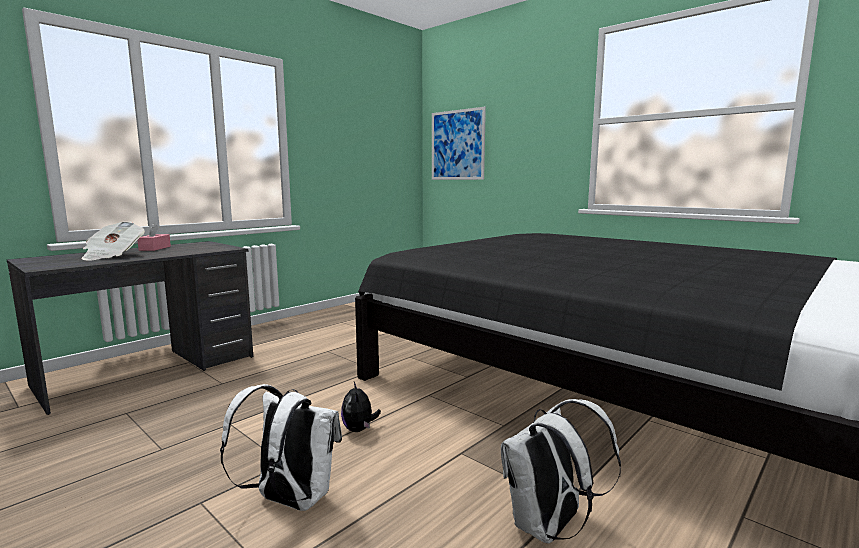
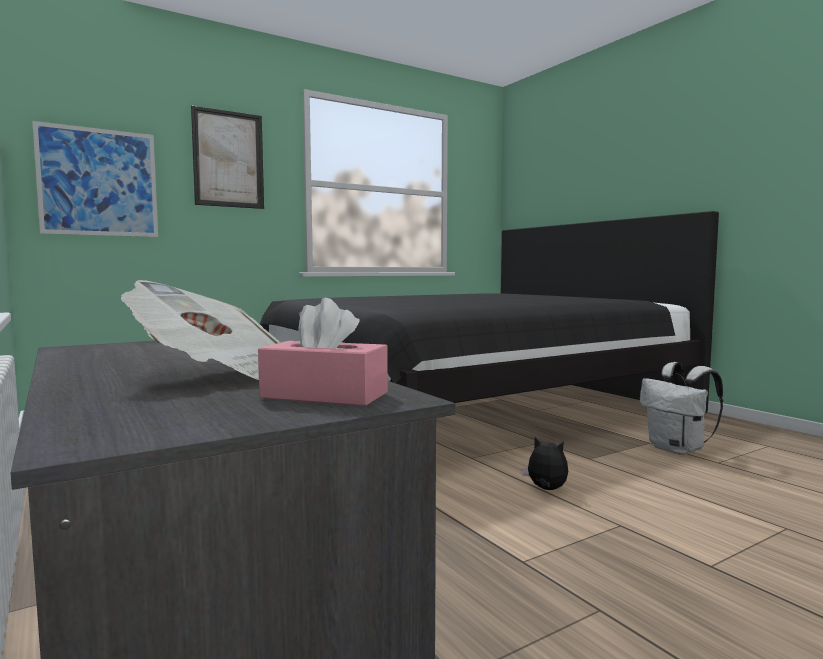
camera: 75 degrees left, 5 degrees down
pink tissue box [138,223,171,251] -> pink tissue box moved to [258,298,388,406]
white backpack [220,384,342,511] -> none
plush toy [341,382,381,432] -> plush toy turned 150 degrees counterclockwise [521,437,568,490]
none -> picture [191,106,264,209]

